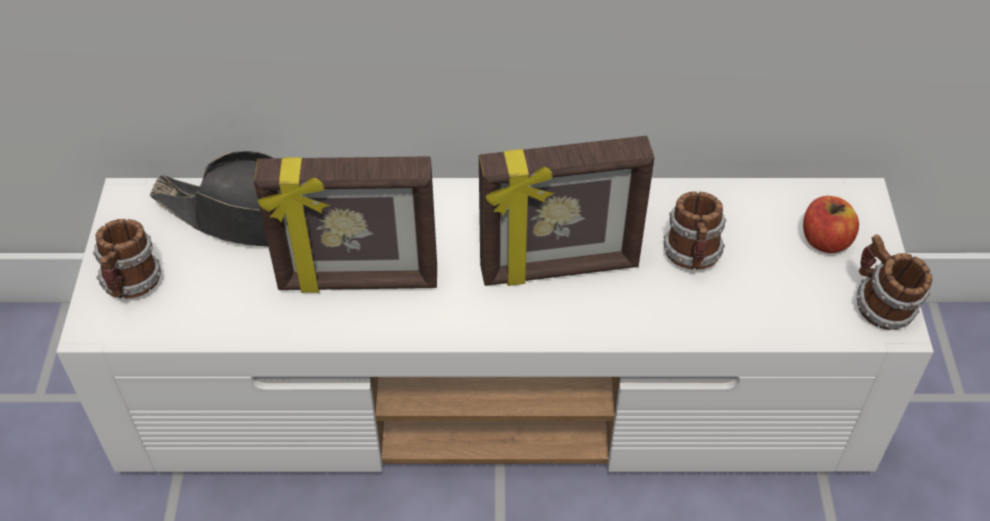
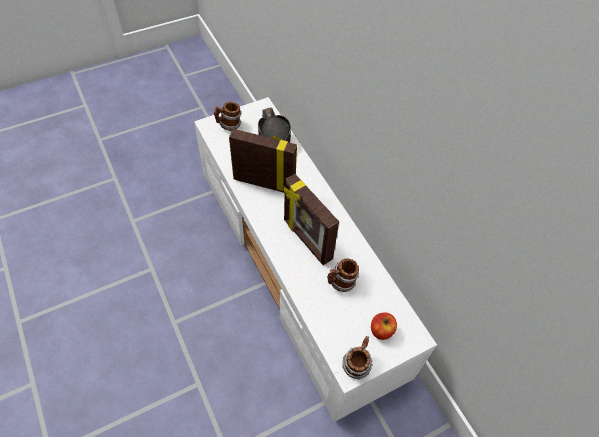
camera: 60 degrees right, 5 degrees up
picture frame [254,156,437,293] -> picture frame turned 135 degrees clockwise [229,129,297,193]

